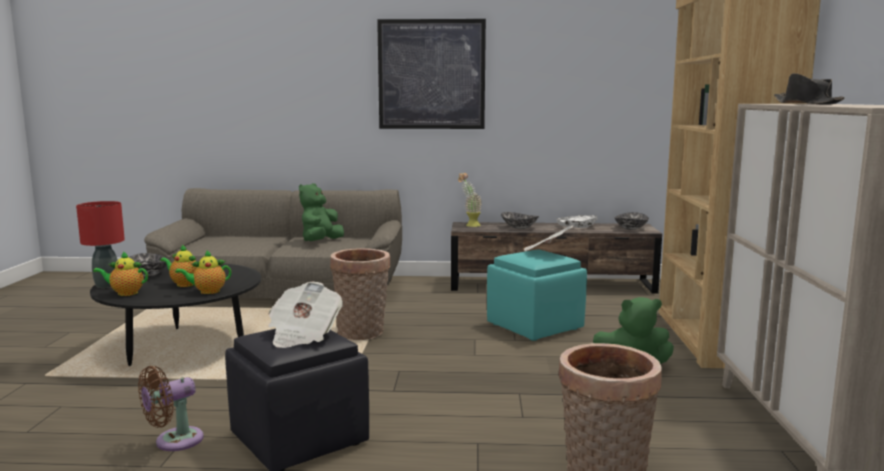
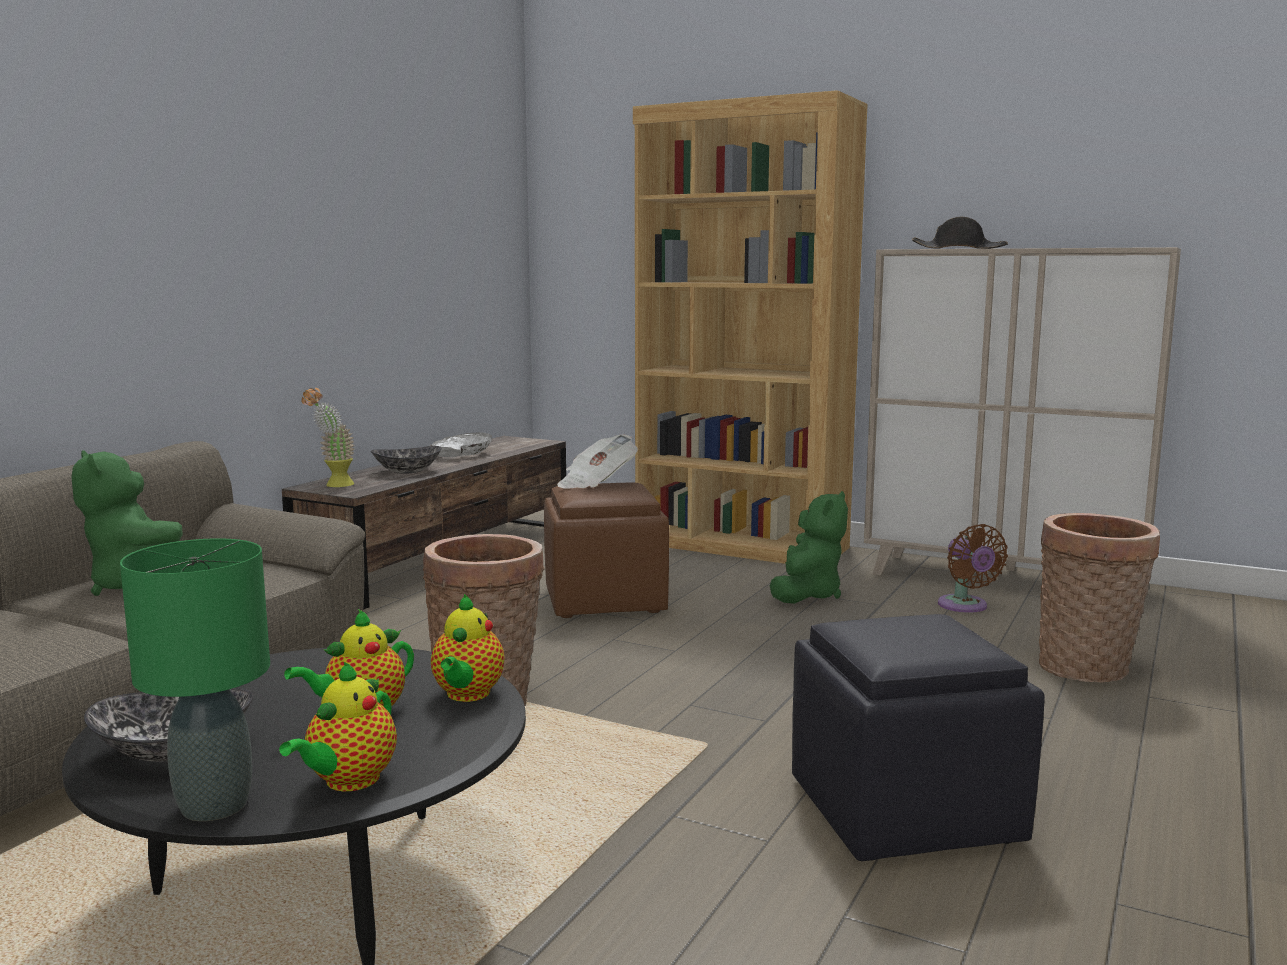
camera: 65 degrees left, 0 degrees up
red table lamp [76,201,125,288] -> green table lamp [120,538,270,821]
brown fan [138,366,204,451] -> brown fan moved to [938,524,1008,613]
newspaper [268,282,343,348] -> none
picture [377,19,486,129] -> none
turquoise ottoman [487,250,587,341] -> brown ottoman [544,482,669,618]
bowl [614,212,649,230] -> none

